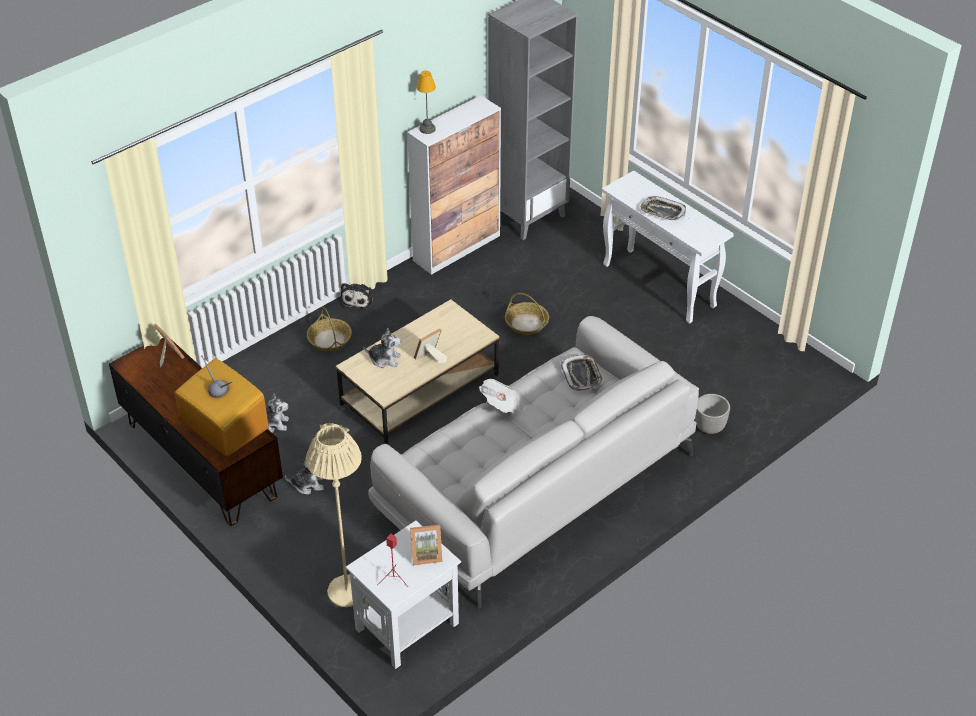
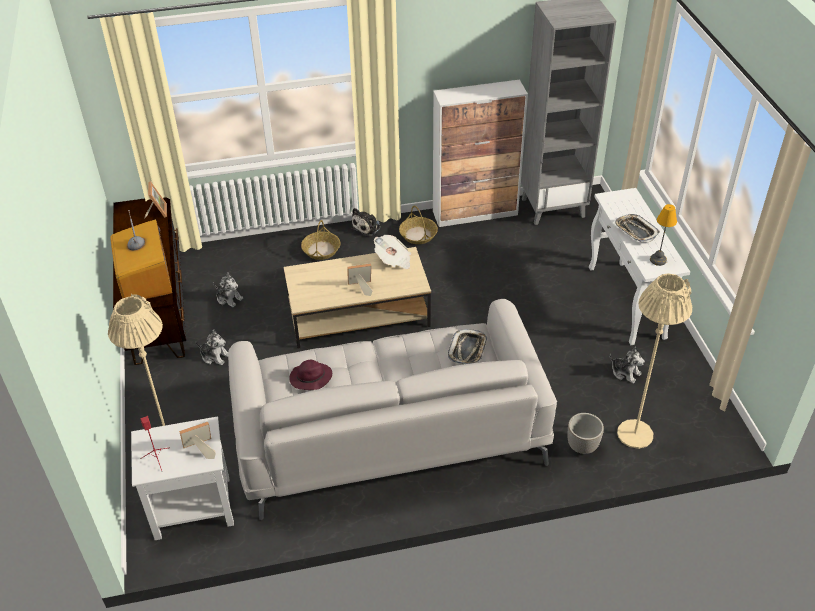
camera: 30 degrees right, 0 degrees up
plush toy [363,328,401,368] -> plush toy moved to [609,347,645,384]
picture frame [410,524,443,566] -> picture frame turned 135 degrees clockwise [179,422,216,459]
table lamp [416,71,436,134] -> table lamp moved to [650,204,677,266]
newspaper [479,379,526,413] -> newspaper moved to [374,235,411,269]
basket [505,293,549,335] -> basket moved to [399,206,438,244]
none -> purple hat [289,360,332,390]
none -> beige floor lamp [617,274,692,449]

